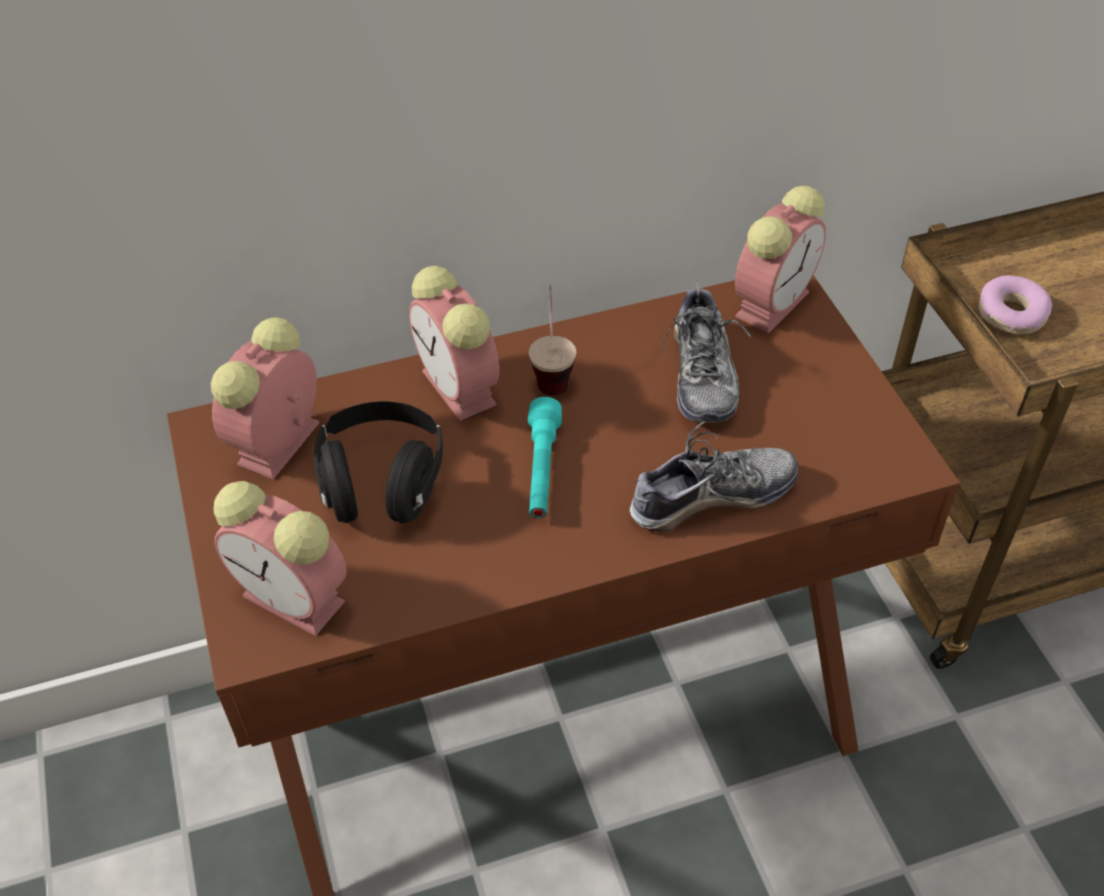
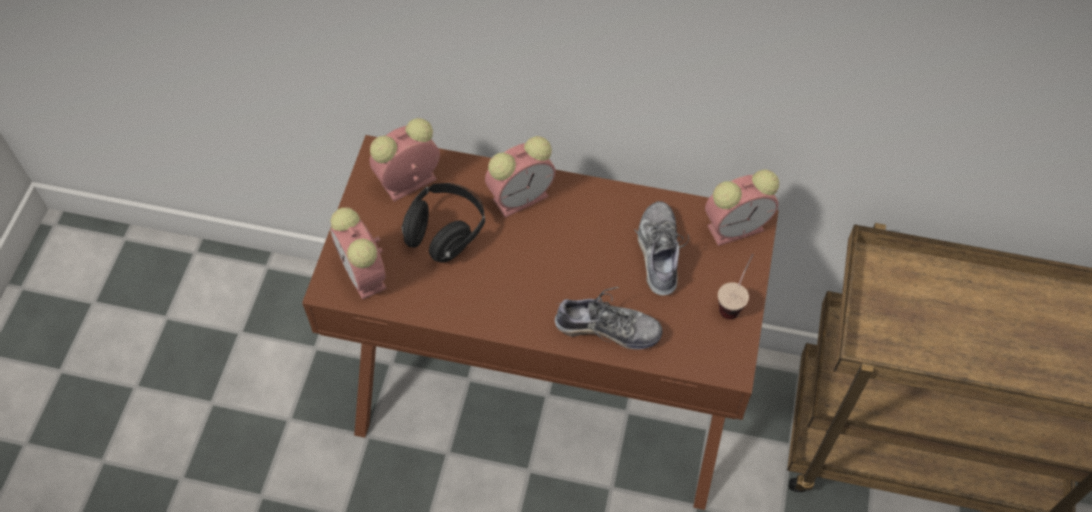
camera: 30 degrees right, 10 degrees up
alarm clock [409,266,499,421] -> alarm clock turned 120 degrees counterclockwise [485,136,556,218]
turquoise flashlight [528,397,562,518] -> none
cup [529,285,576,395] -> cup moved to [718,254,754,319]
shoe [662,280,752,423] -> shoe turned 150 degrees clockwise [634,201,689,296]
donut [978,275,1052,335] -> none

